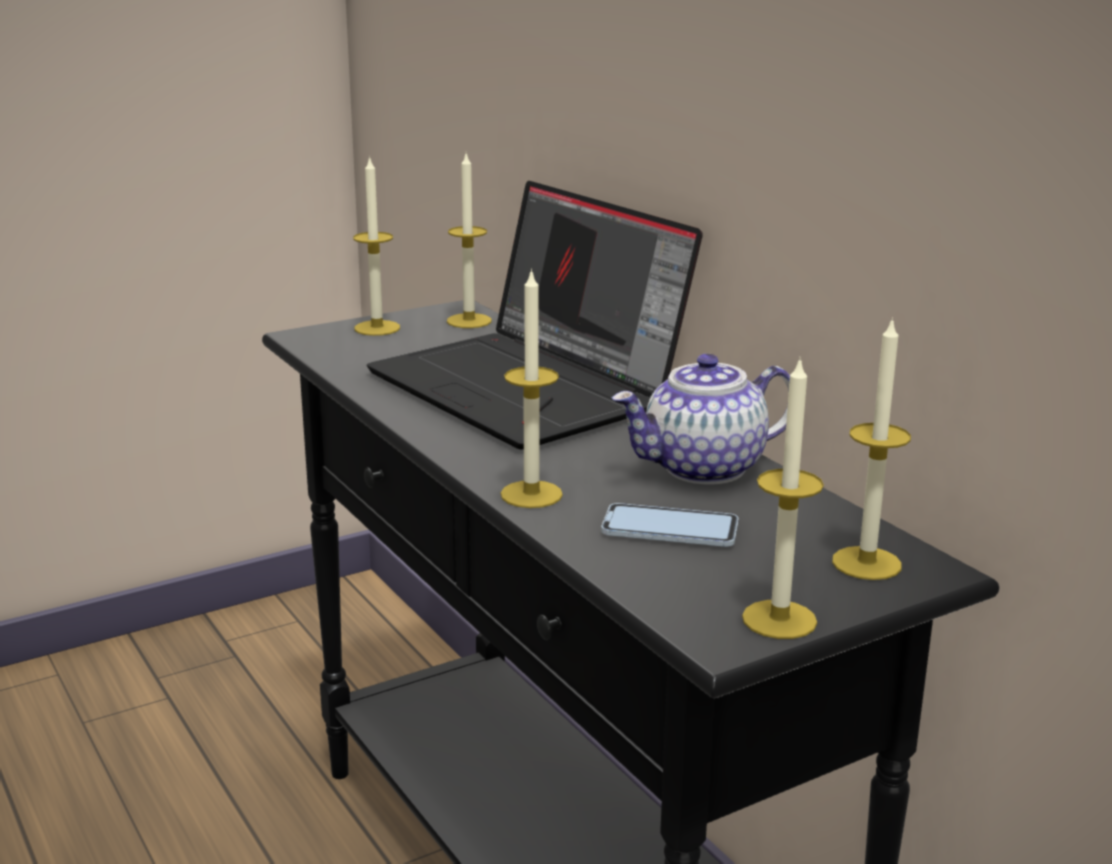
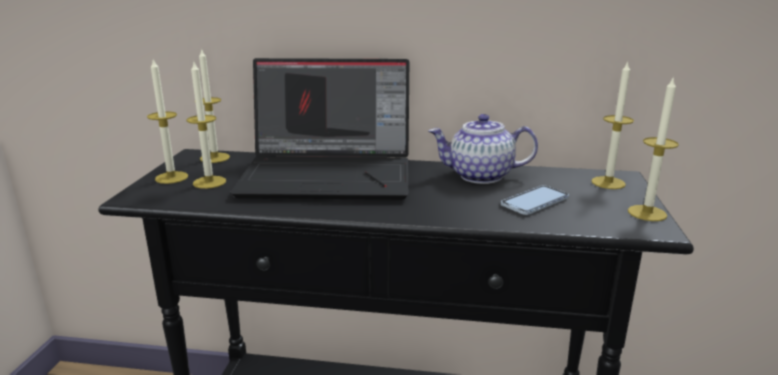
camera: 50 degrees left, 0 degrees up
candle [501,268,563,508] -> candle moved to [186,62,226,189]
teapot [612,354,790,485] -> teapot turned 75 degrees clockwise [428,114,538,184]

